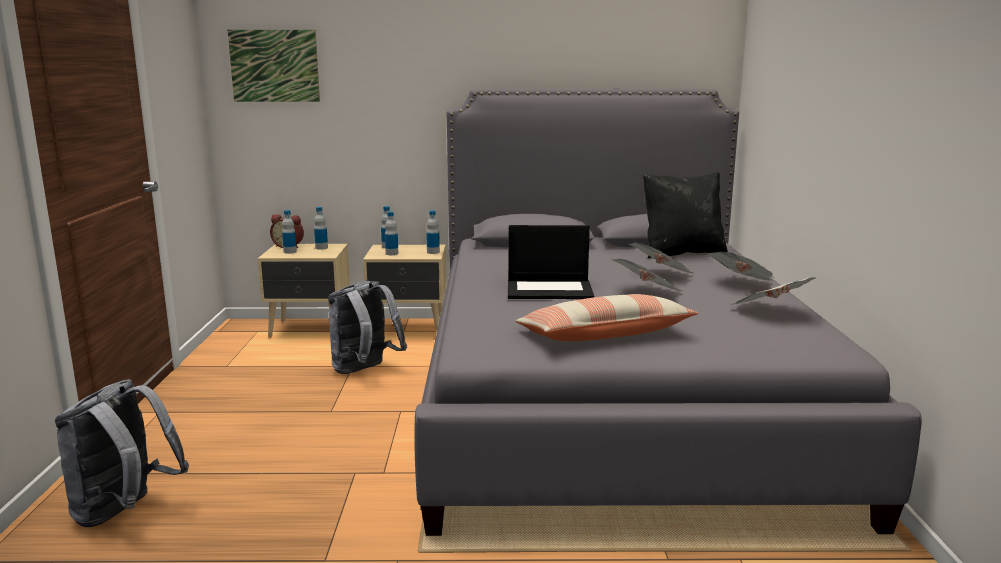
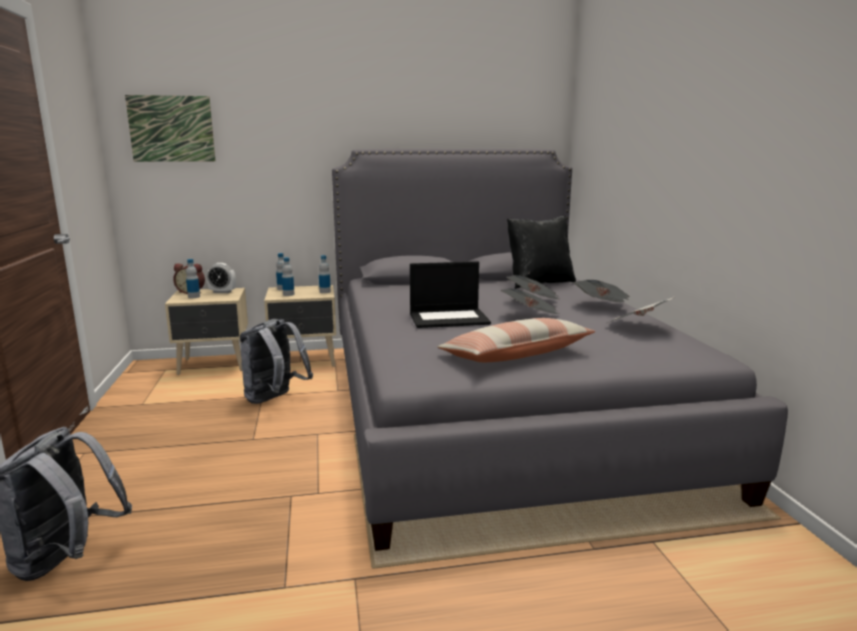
camera: 10 degrees left, 0 degrees up
bottle [314,207,328,250] -> alarm clock [206,263,236,293]

